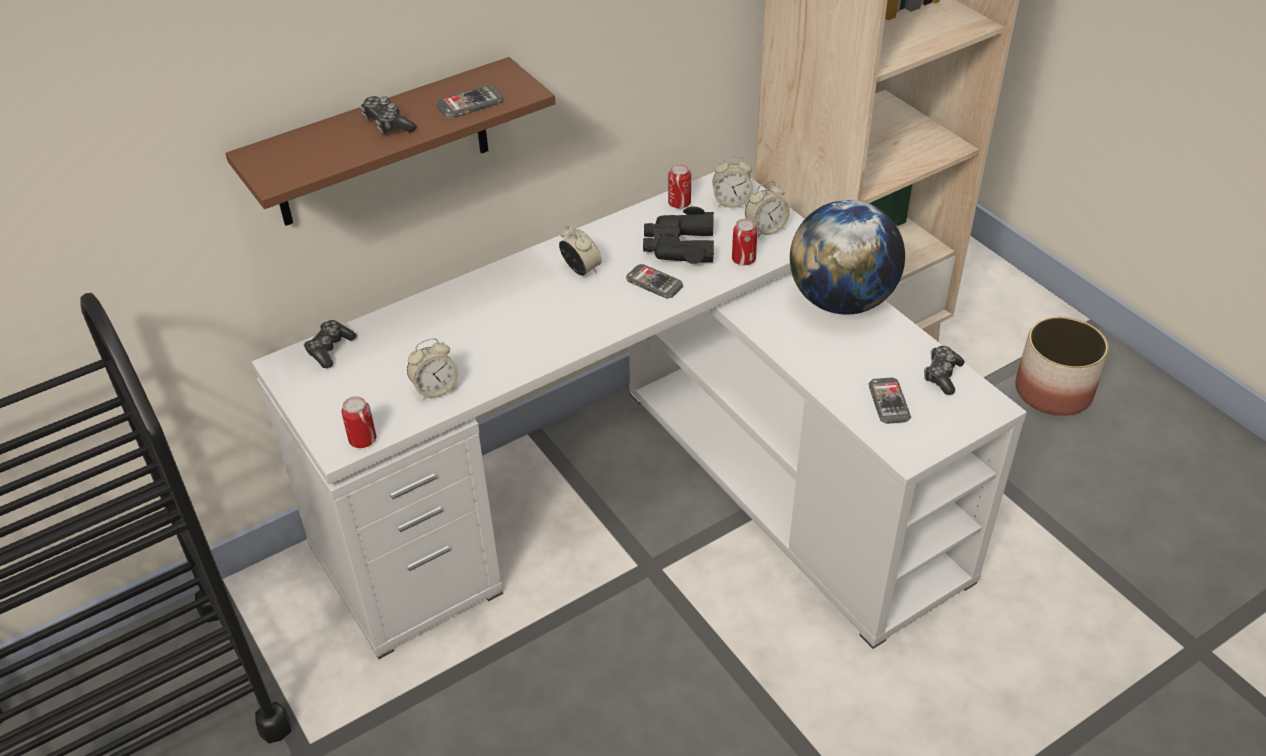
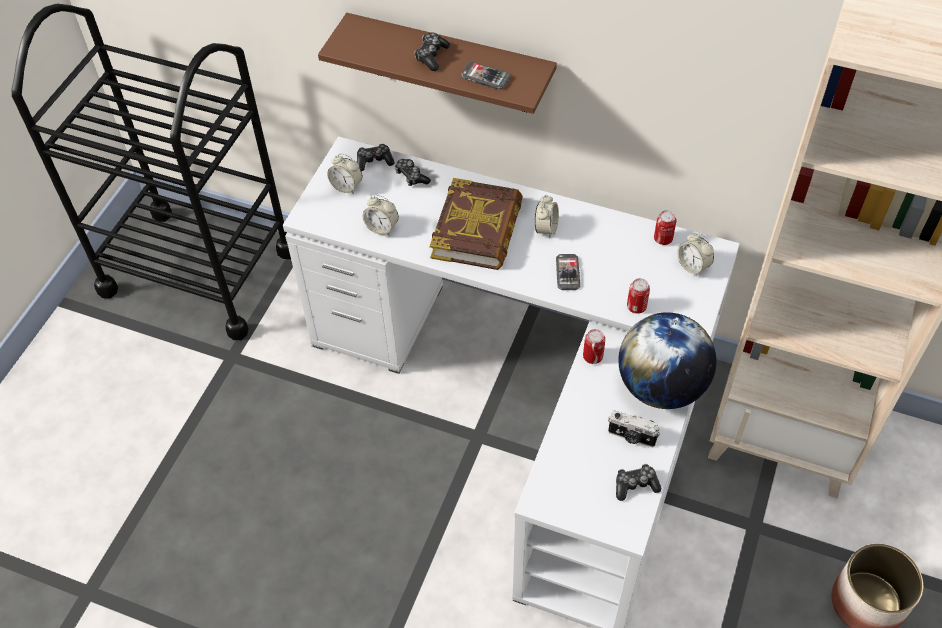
camera: 55 degrees right, 10 degrees up
can [341,396,377,448] -> can moved to [583,329,605,364]
black binoculars [643,207,714,264] -> none
alarm clock [745,181,790,237] -> alarm clock moved to [327,153,362,194]
phone [868,377,911,424] -> none
none -> game controller [395,159,431,186]
none -> book [430,178,523,270]
none -> camera [608,411,660,447]

